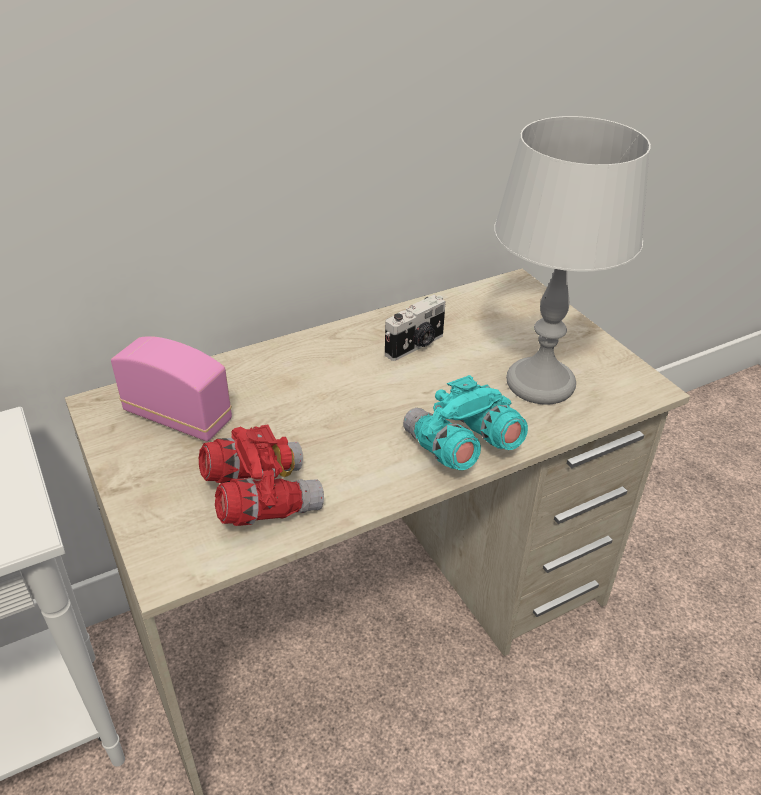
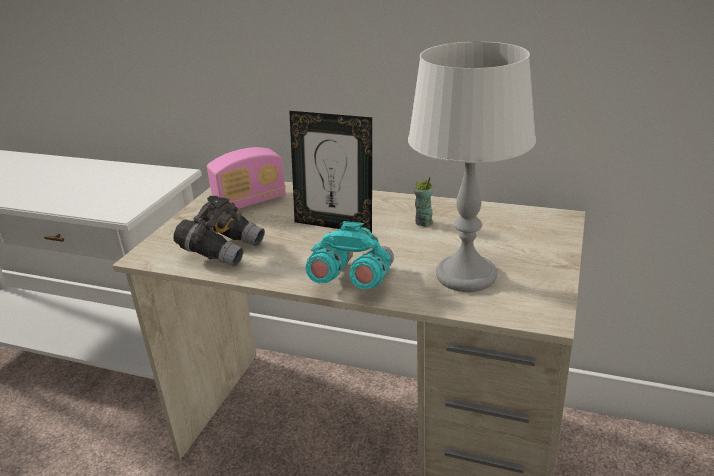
camera: 50 degrees right, 10 degrees down
radio [111,336,232,441] -> radio turned 75 degrees clockwise [207,147,286,209]
red binoculars [199,425,324,526] -> grey binoculars [174,196,265,267]
camera [385,295,445,361] -> cup [414,177,433,227]
none -> picture frame [289,111,372,233]

